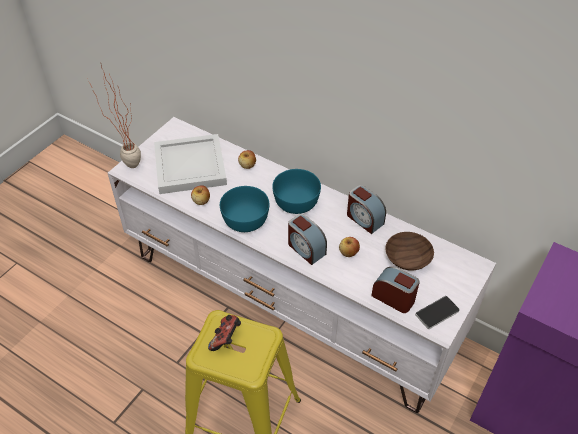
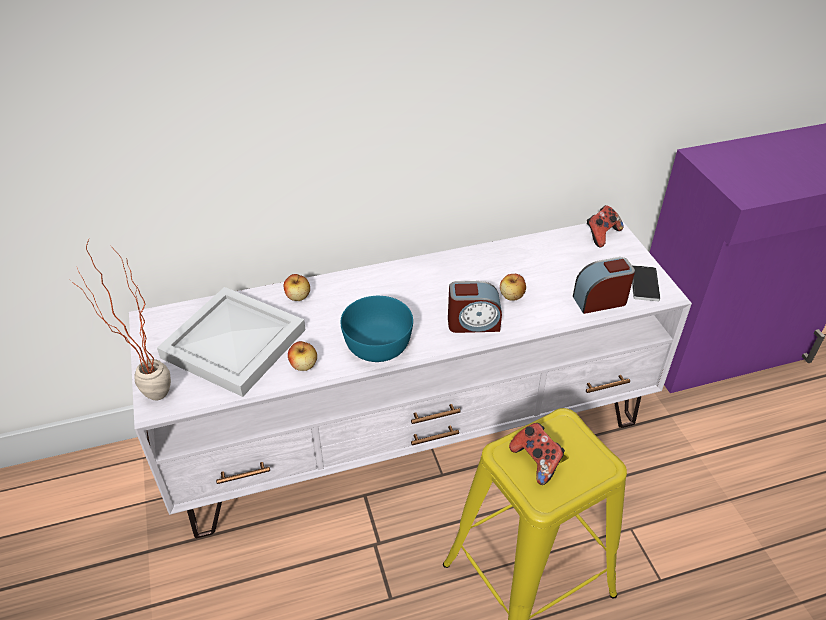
camera: 50 degrees left, 5 degrees down
turquoise bowl [272,169,321,214] -> none
alarm clock [347,185,386,234] -> none
brown bowl [385,232,434,270] -> none
none -> game controller [587,205,624,247]

